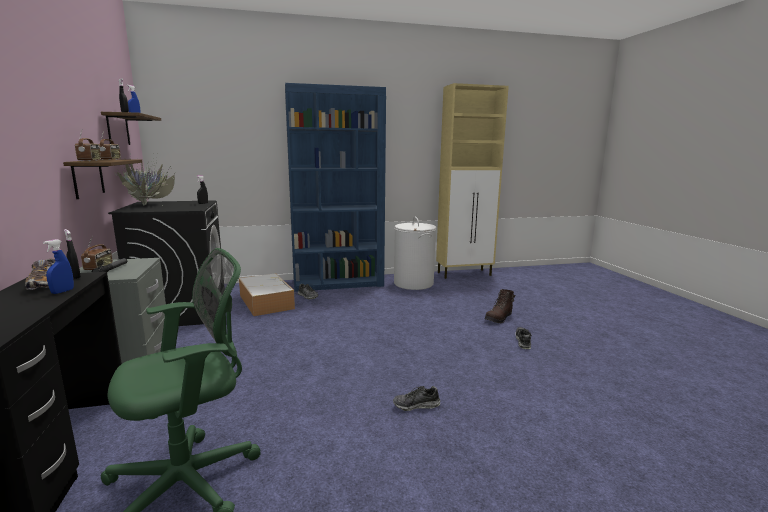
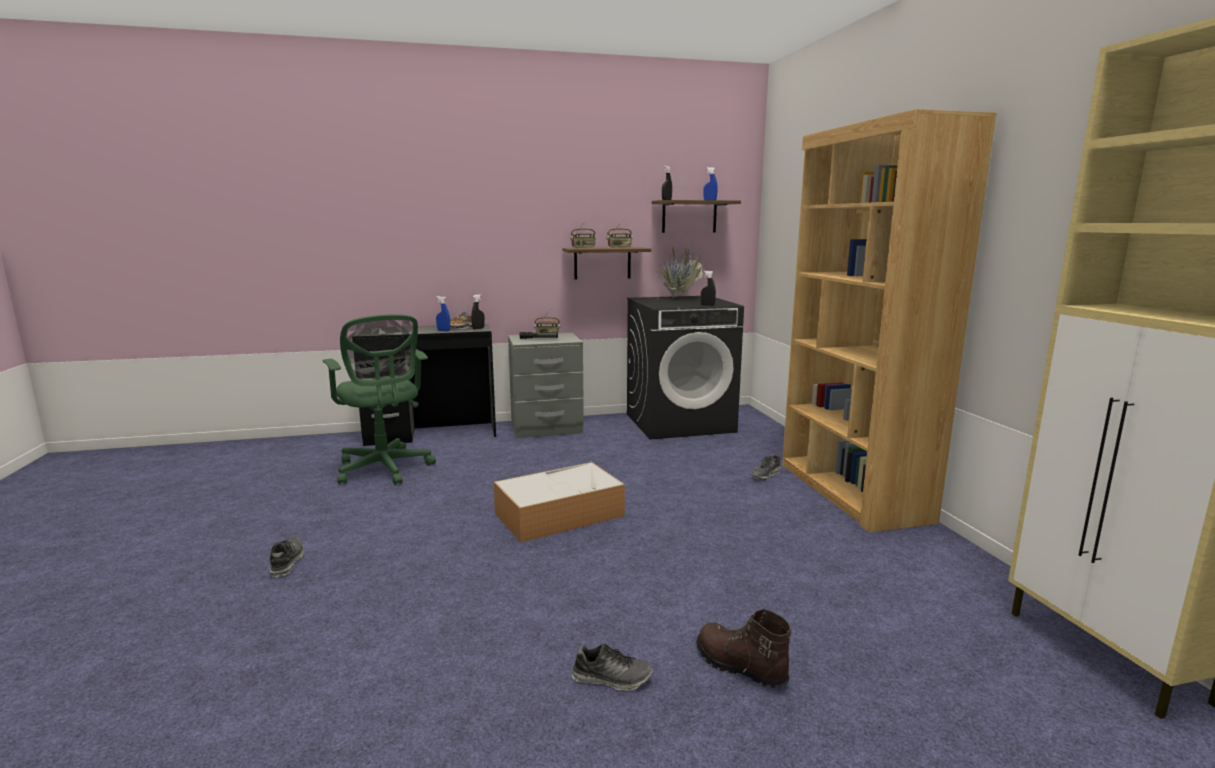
camera: 90 degrees right, 0 degrees up
storage box [239,273,295,316] -> storage box moved to [494,462,625,542]
blue bookcase [285,83,386,292] -> brown bookcase [782,109,996,532]
shoe [393,386,440,411] -> shoe moved to [270,536,304,577]
white laundry basket [394,216,436,290] -> none

